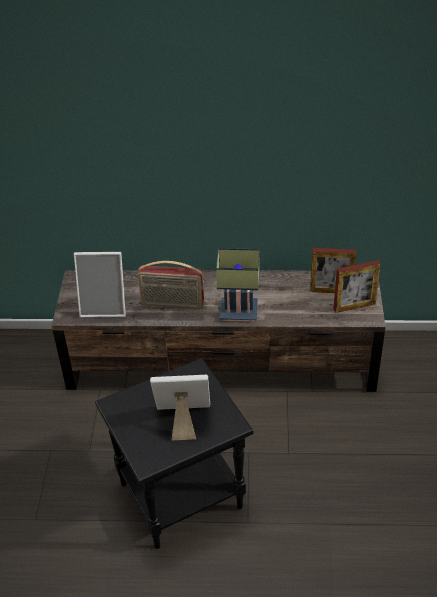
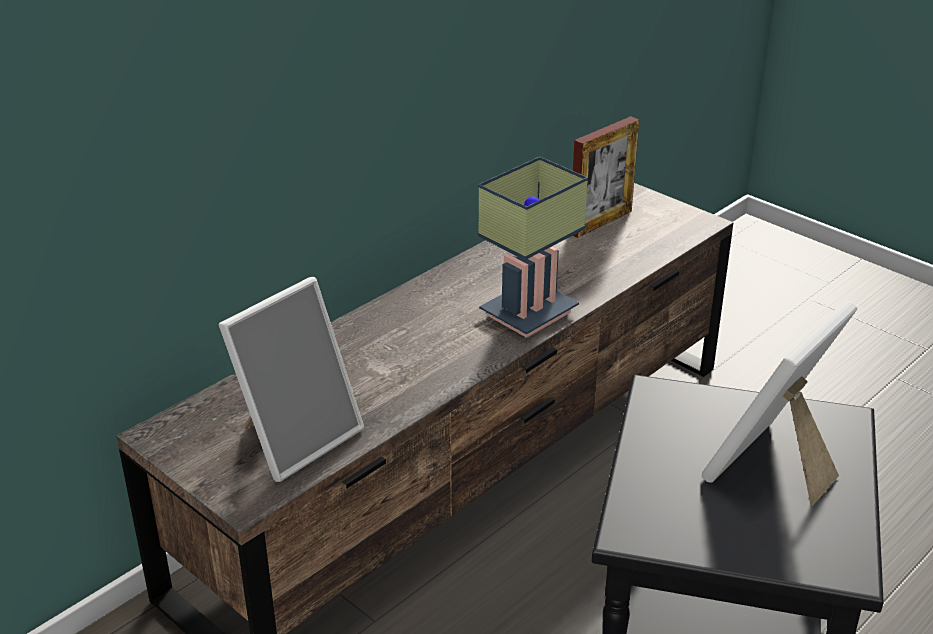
camera: 50 degrees left, 10 degrees down
radio [138,261,204,308] -> none
picture frame [333,260,381,313] -> none

